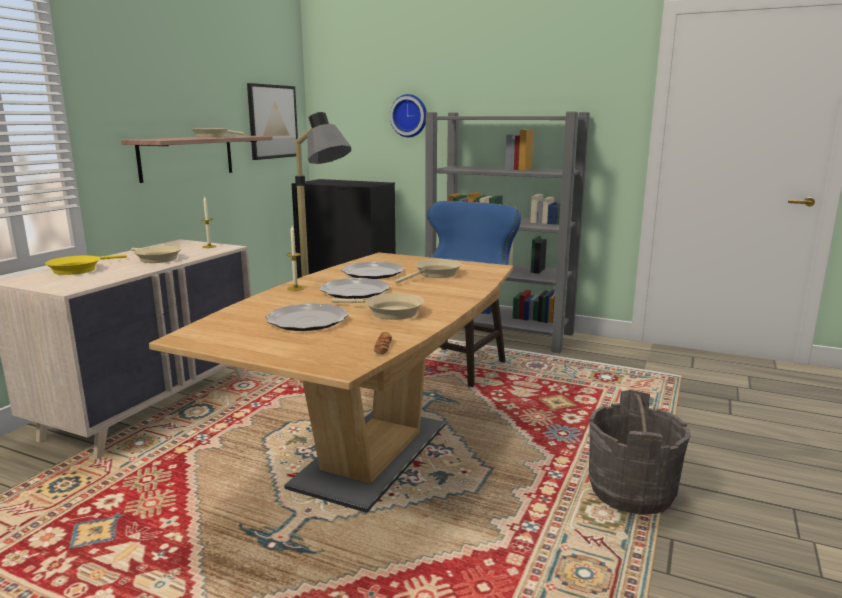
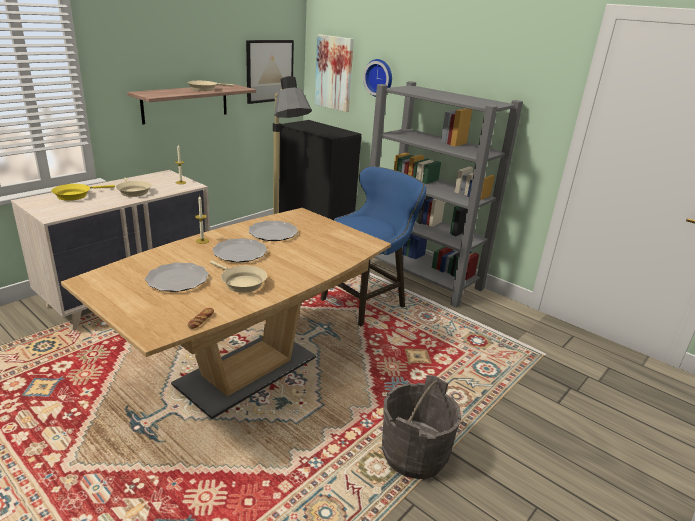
camera: 15 degrees right, 10 degrees up
beige frying pan [395,259,462,284] -> none
none -> picture [315,34,354,112]

